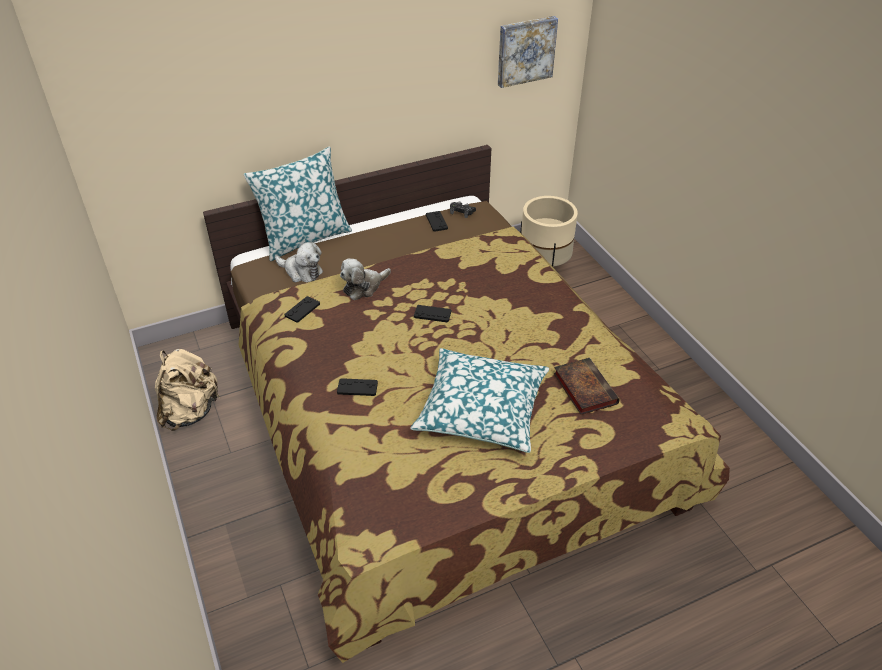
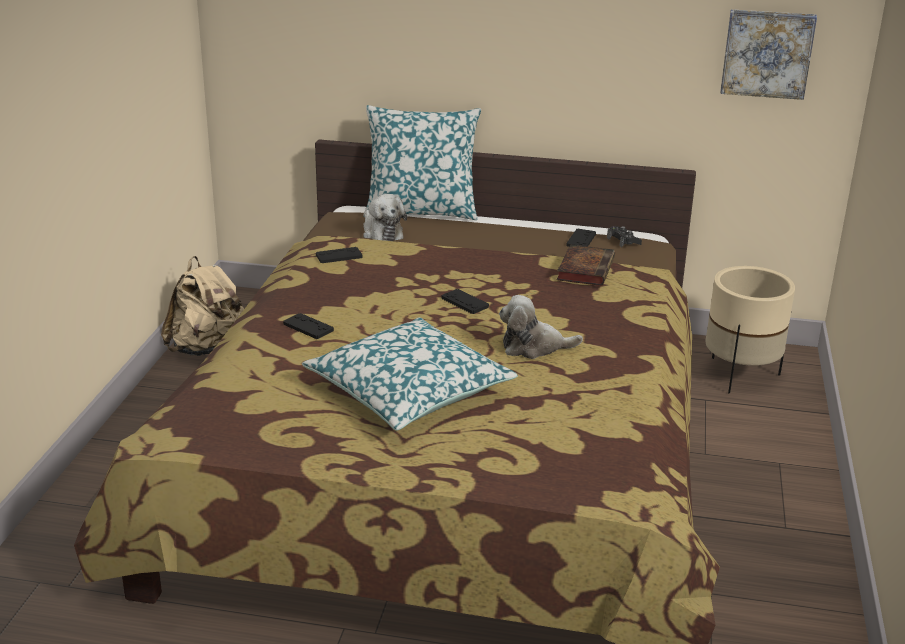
camera: 35 degrees right, 15 degrees down
plush toy [340,259,391,300] -> plush toy moved to [499,295,583,359]
book [554,358,619,415] -> book moved to [557,244,615,286]

